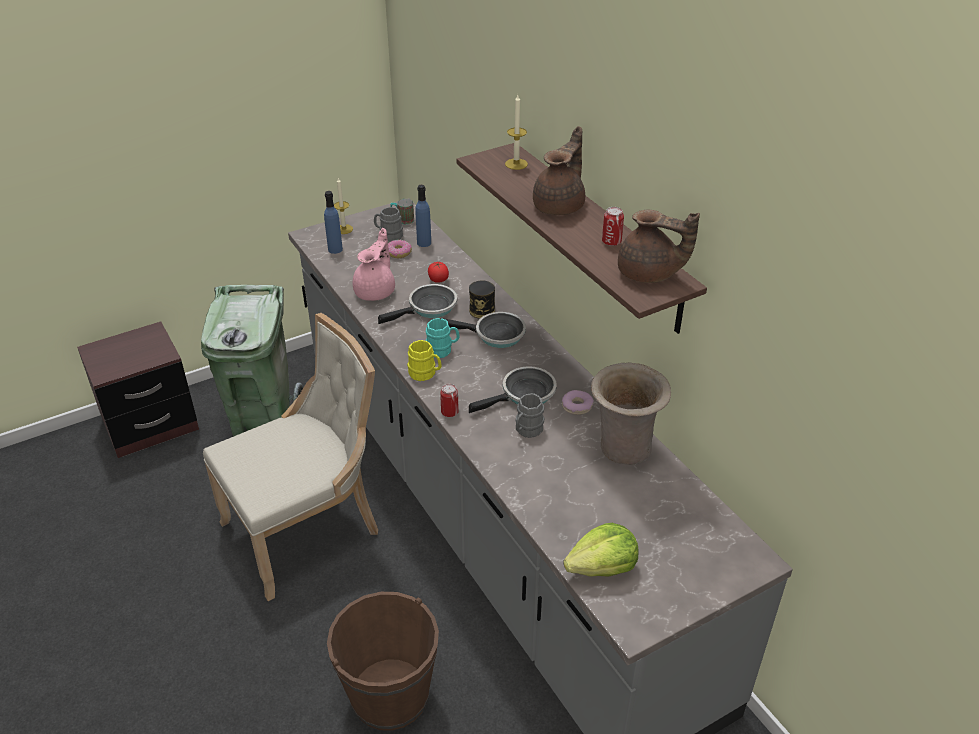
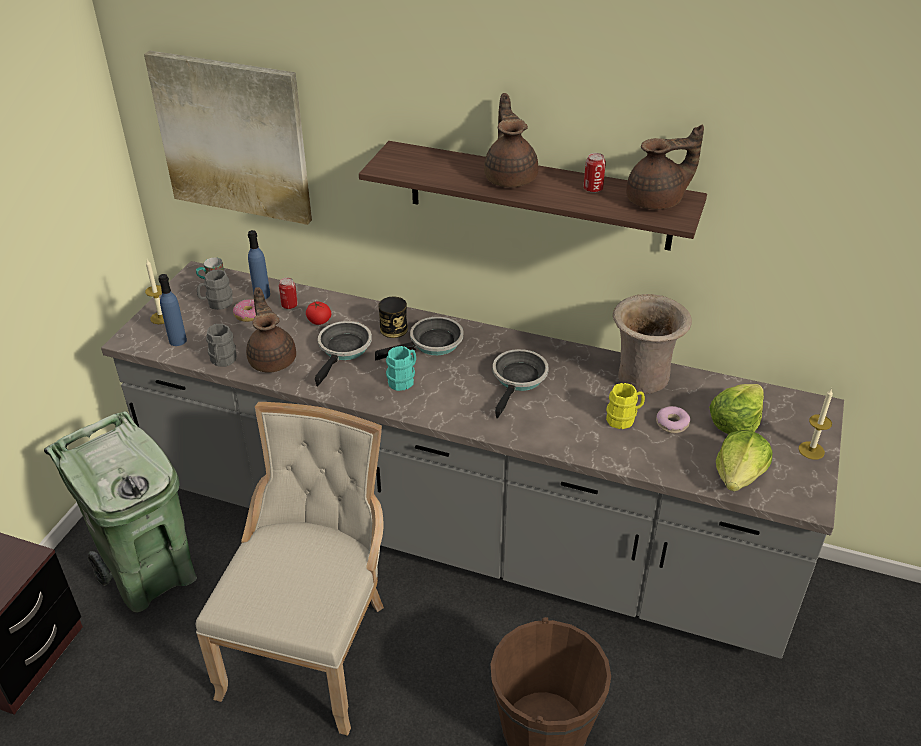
camera: 40 degrees left, 0 degrees up
pink teapot [353,228,395,301] -> brown teapot [246,287,296,373]
yellow mug [407,340,442,381] -> yellow mug moved to [606,383,645,429]
can [440,384,459,417] -> can moved to [279,277,298,309]
candle [505,95,528,170] -> candle moved to [799,388,833,460]
grey mug [515,393,544,438] -> grey mug moved to [206,324,237,367]
donut [562,390,594,415] -> donut moved to [656,406,690,433]
none -> picture [144,51,312,225]
none -> lettuce [709,384,764,434]

